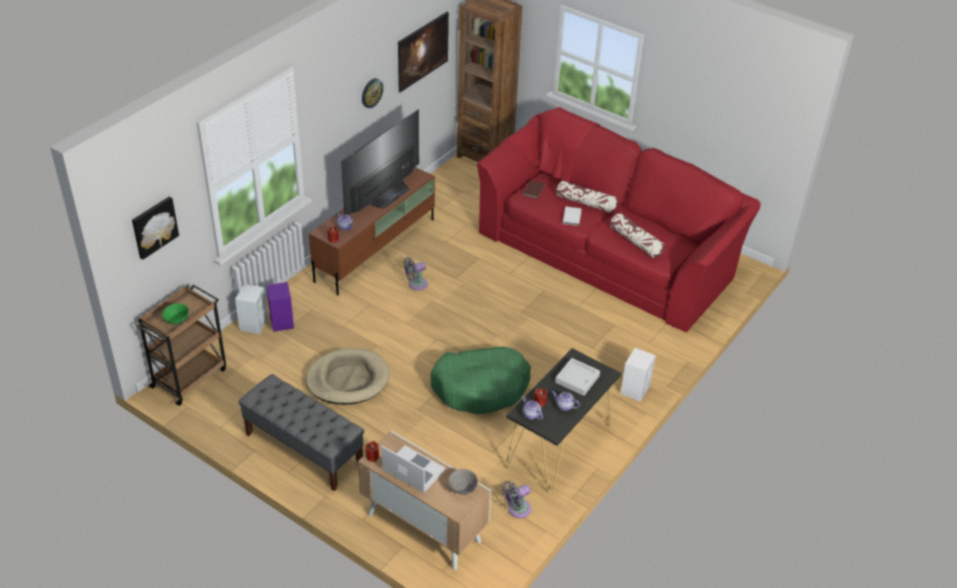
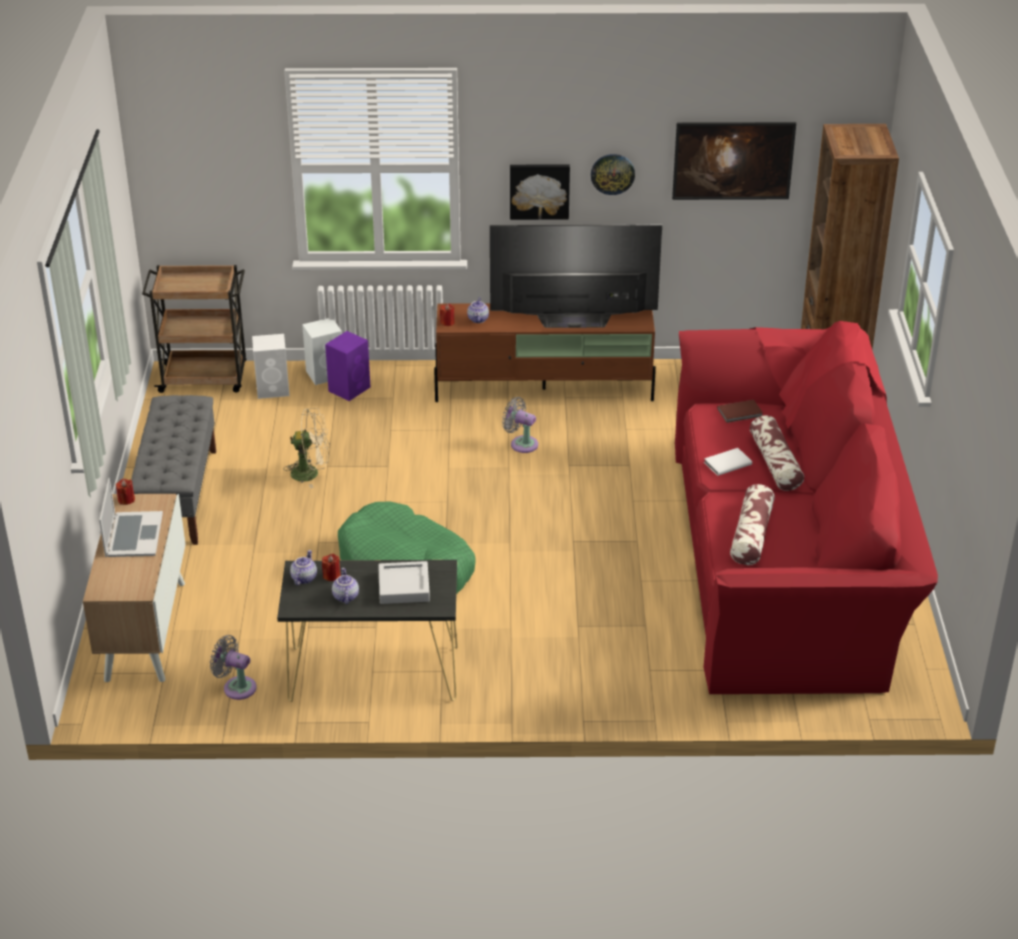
camera: 55 degrees right, 5 degrees down
picture [132,196,179,259] -> picture moved to [510,164,570,220]
green bowl [162,304,189,325] -> none
beige dog bed [305,348,389,405] -> beige fan [283,408,330,488]
grey bowl [448,469,478,495] -> none
white speaker [620,348,656,402] -> white speaker moved to [252,334,290,399]

